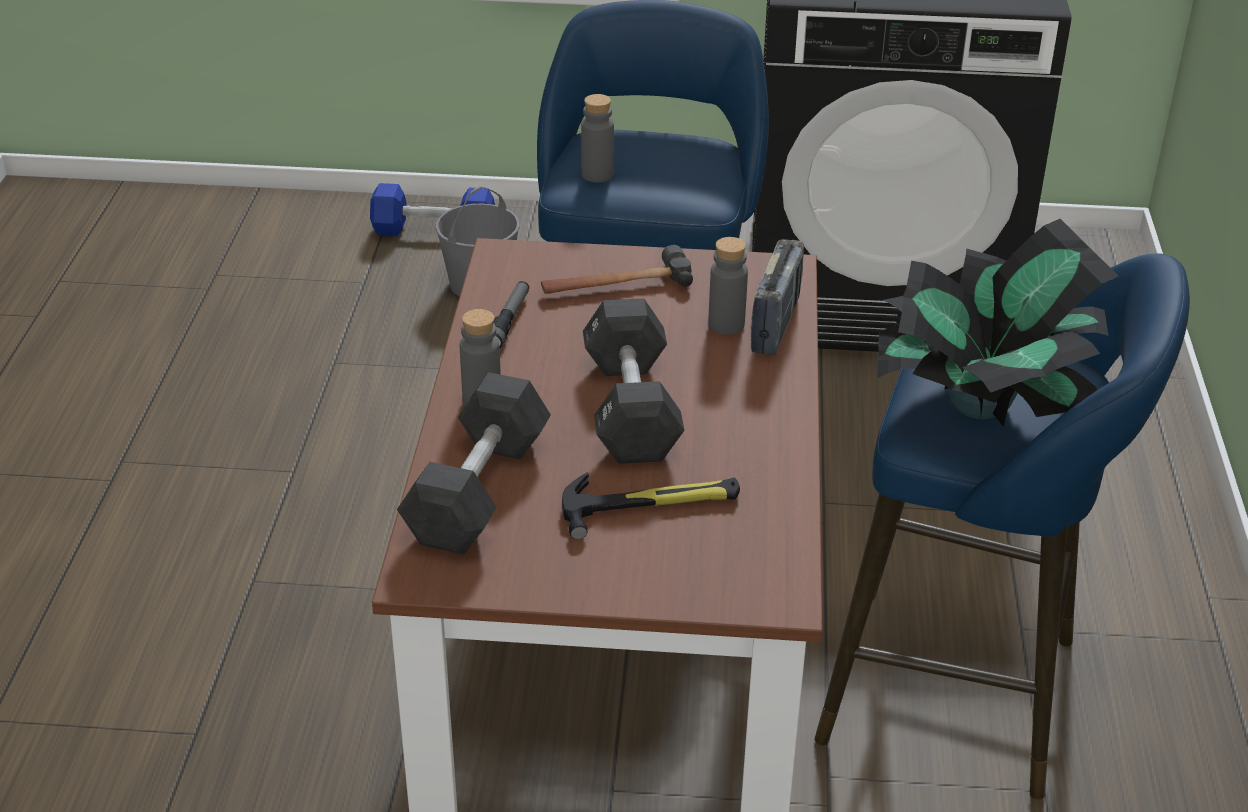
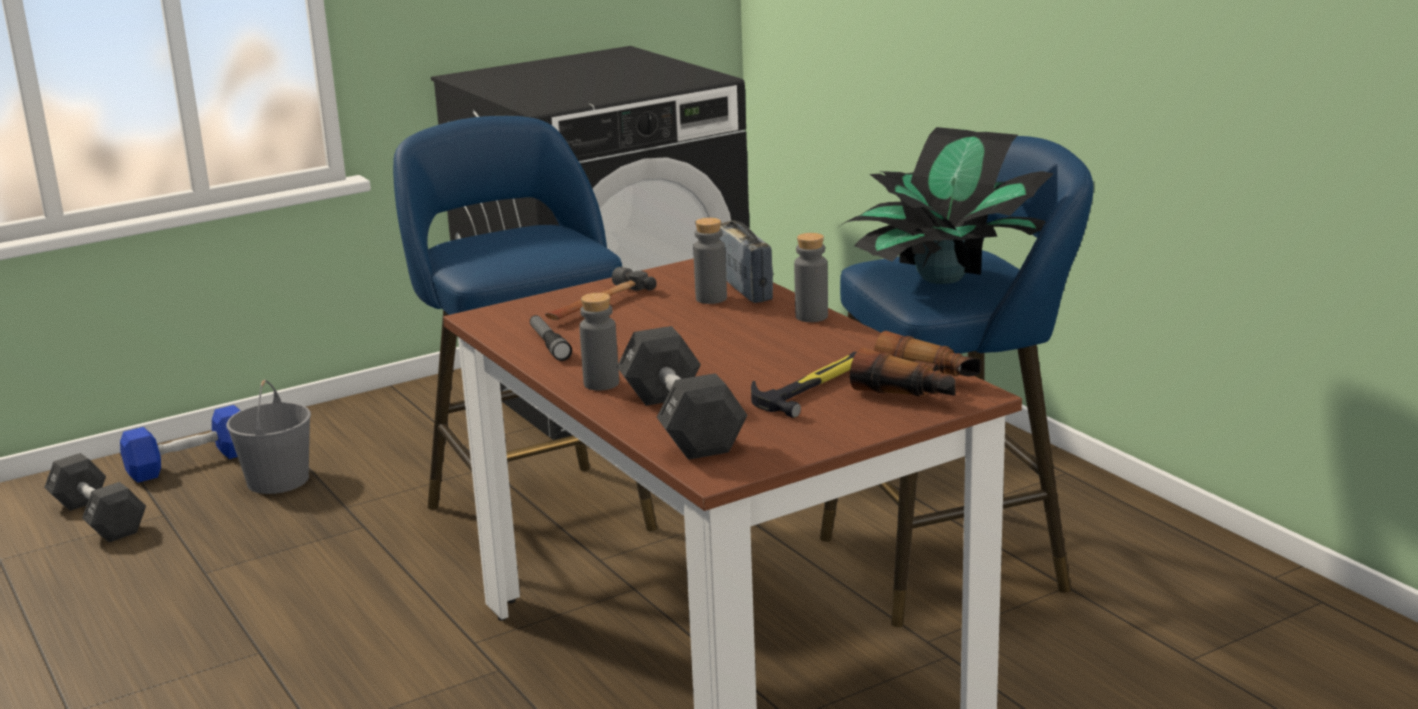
camera: 35 degrees left, 15 degrees down
grey bottle [581,94,614,182] -> grey bottle moved to [794,233,828,322]
black dumbbell [583,298,685,464] -> black dumbbell moved to [44,453,146,542]
none -> binoculars [850,330,982,397]

